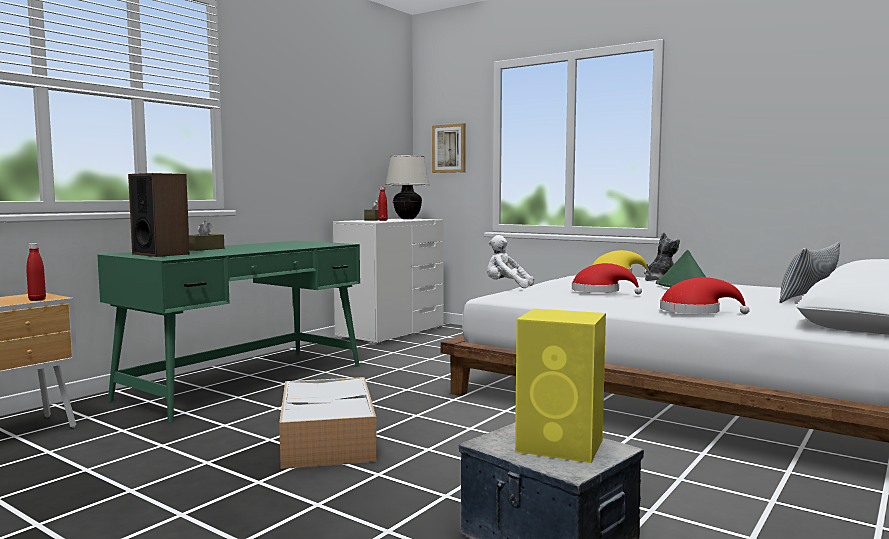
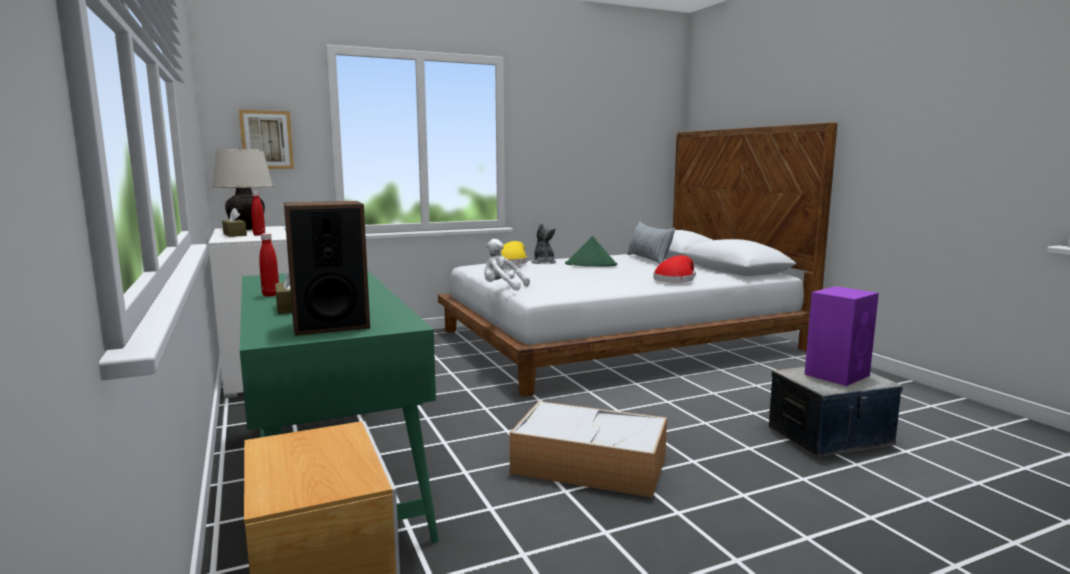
camera: 60 degrees left, 5 degrees up
red bottle [26,243,46,301] -> red bottle moved to [259,233,279,296]
white plush toy [487,235,534,288] -> white plush toy turned 60 degrees clockwise [484,239,530,290]
yellow speaker [515,309,606,463] -> purple speaker [805,286,879,386]
red hat [572,263,642,294] -> none

